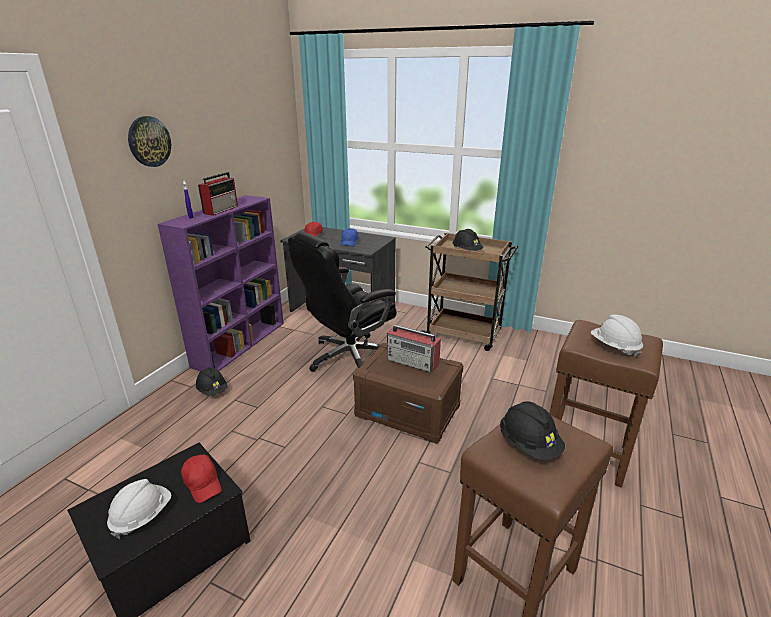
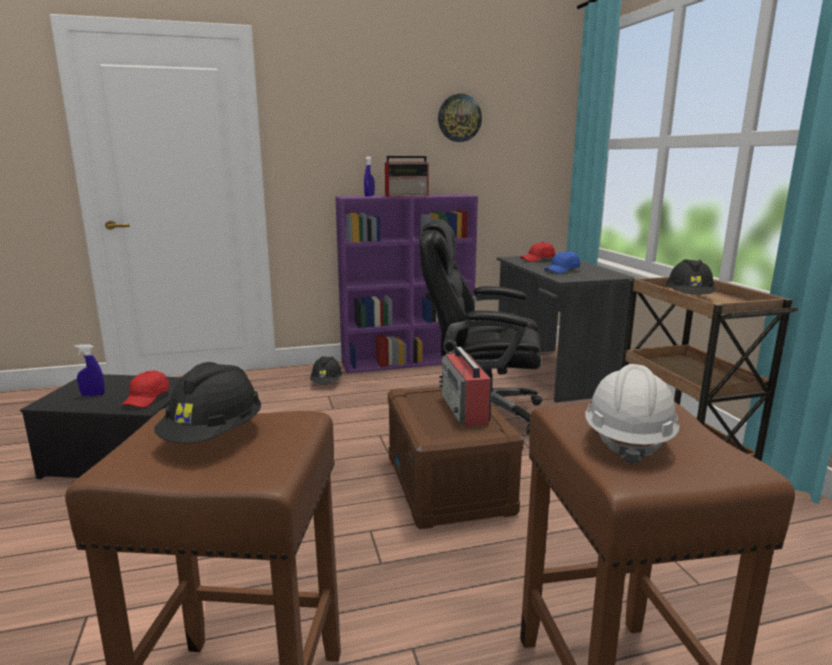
camera: 50 degrees right, 10 degrees down
white hard hat [107,479,171,539] -> blue spray bottle [74,344,105,396]
wall clock [128,116,171,167] -> wall clock moved to [438,94,482,142]

